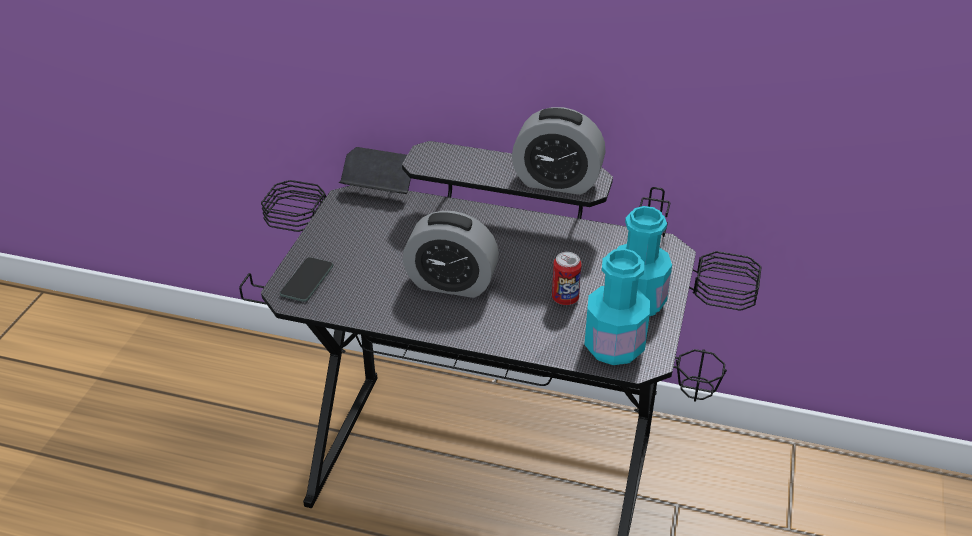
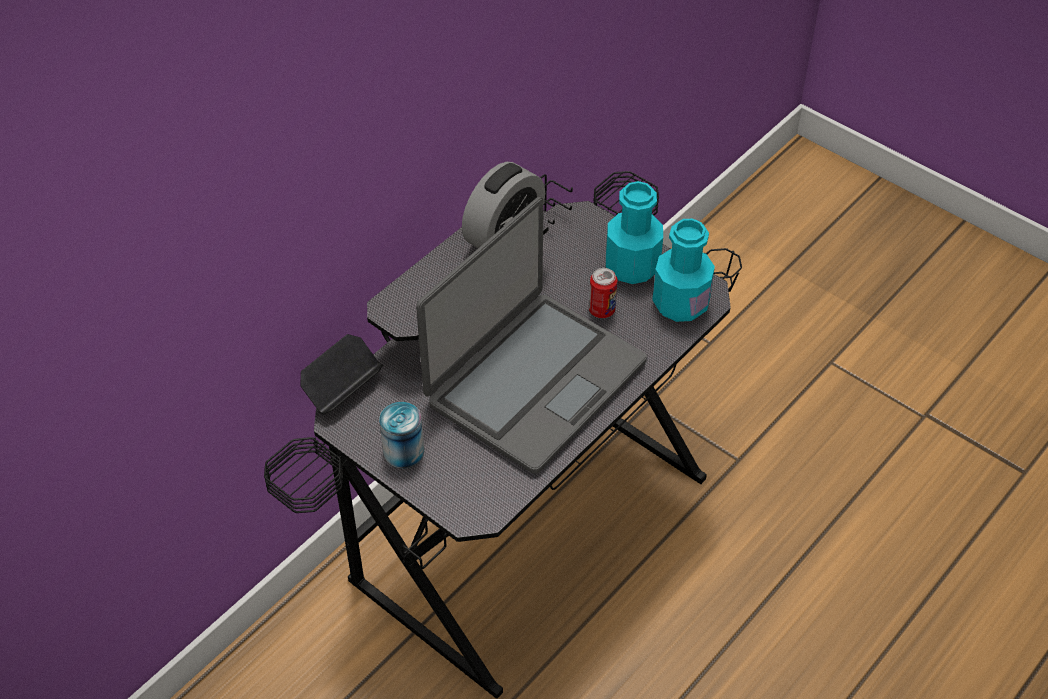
camera: 65 degrees left, 10 degrees up
phone [280,257,333,302] -> none
alarm clock [403,211,499,298] -> laptop [416,197,647,474]
none -> can [379,402,424,468]

